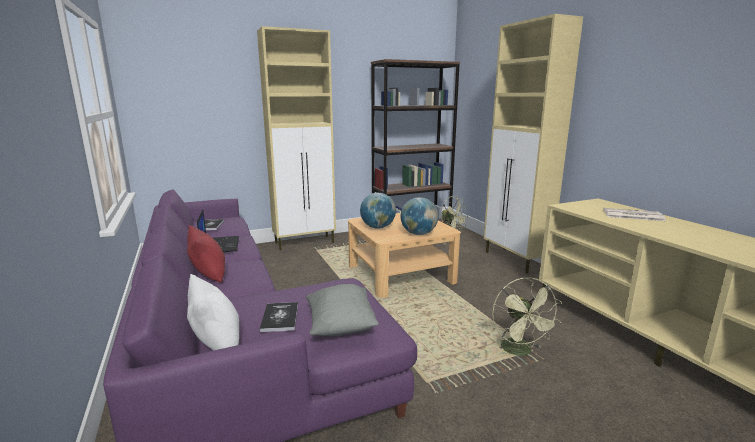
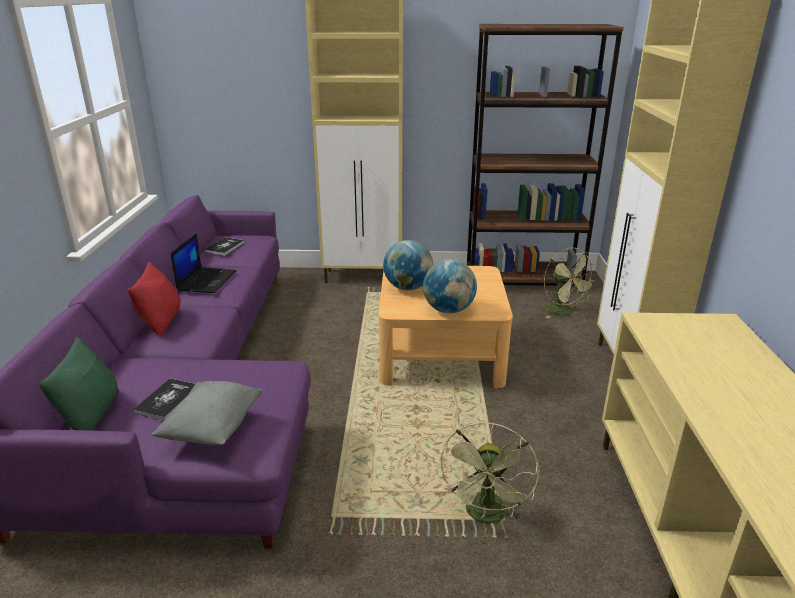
camera: 25 degrees right, 10 degrees up
white pillow [187,274,239,351] -> green pillow [39,337,119,431]
newspaper [603,208,665,221] -> none

